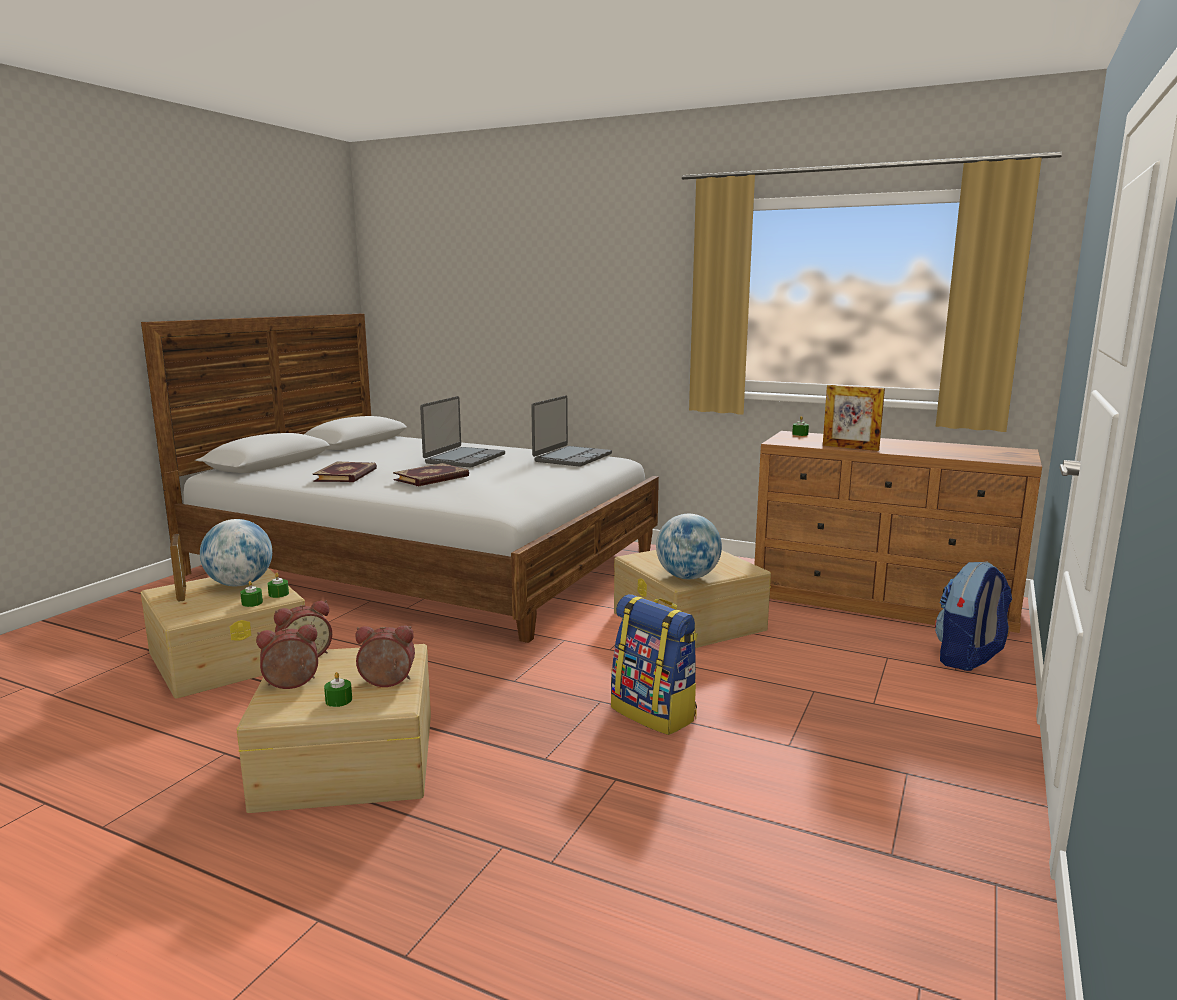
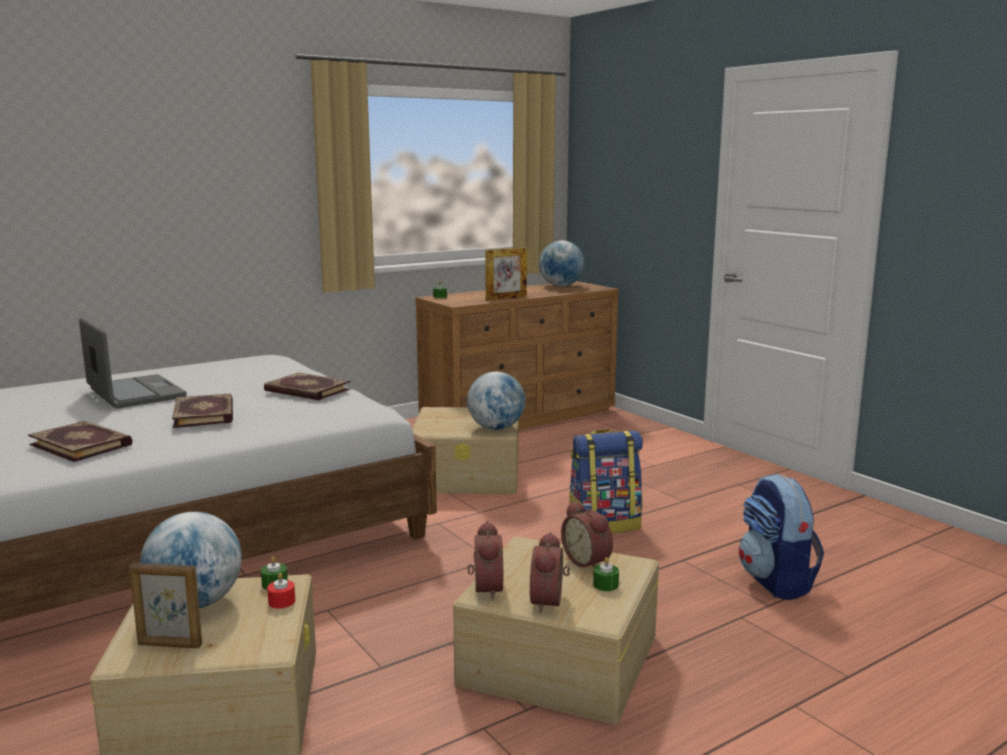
camera: 60 degrees left, 0 degrees up
green candle [240,581,263,607] -> red candle [267,573,295,609]
alarm clock [355,625,415,687] -> alarm clock turned 60 degrees counterclockwise [561,501,613,567]
laptop [531,396,612,467] -> none
backpack [935,561,1012,671] -> backpack moved to [739,474,824,600]
none -> book [264,372,351,400]
none -> globe [539,241,584,287]

